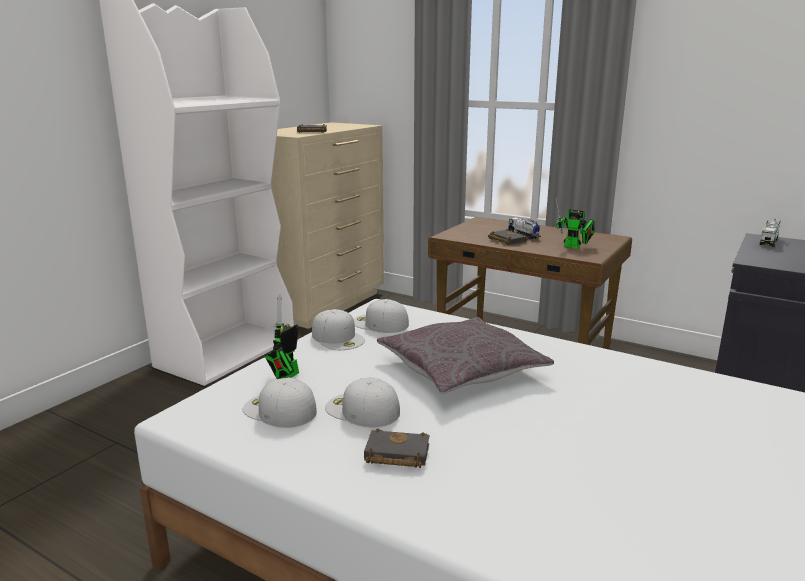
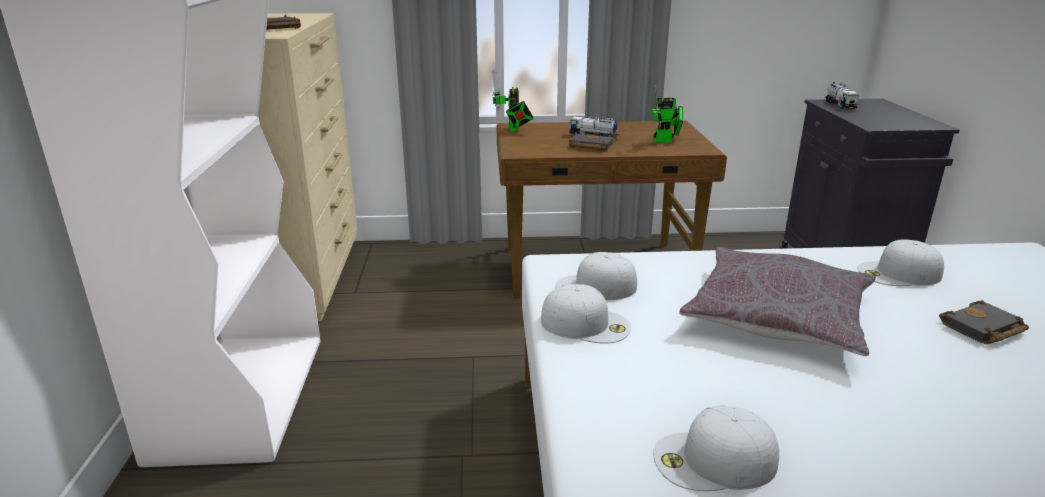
camera: 35 degrees left, 5 degrees up
toy robot [265,294,299,379] -> toy robot moved to [492,69,533,131]
white cap [325,377,400,428] -> white cap moved to [857,239,944,286]
black book [364,429,429,468] -> black book moved to [939,300,1029,344]

